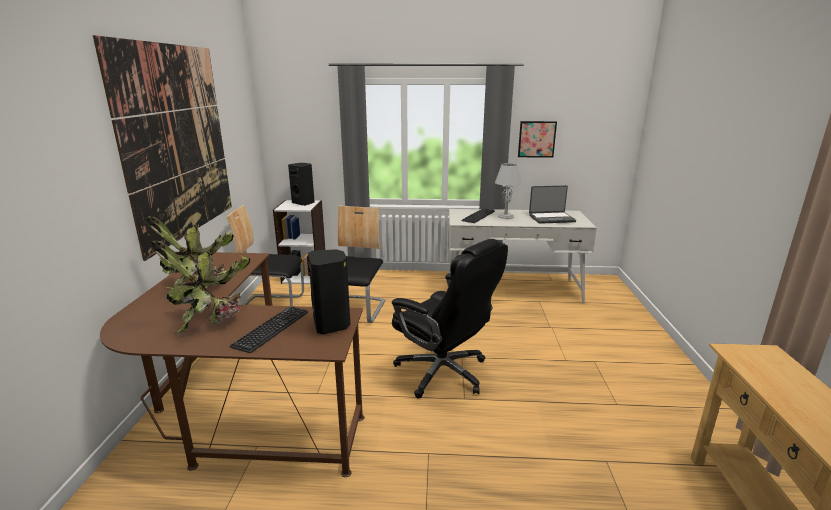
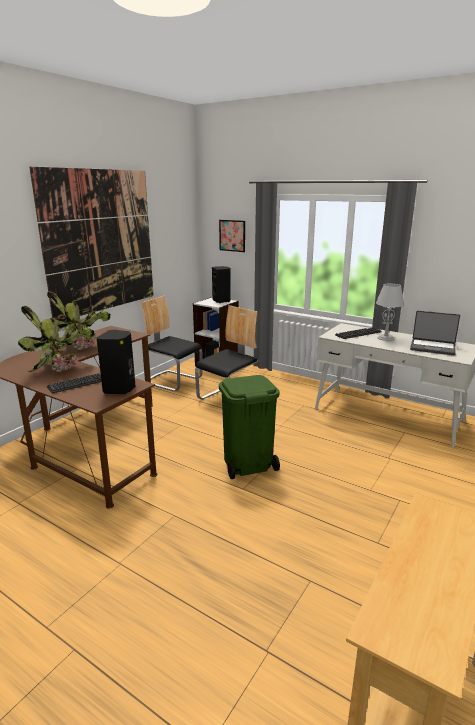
camera: 30 degrees right, 0 degrees up
black office chair [392,239,508,398] -> green trash can [219,375,280,479]
picture [518,121,557,158] -> picture moved to [219,220,245,252]

